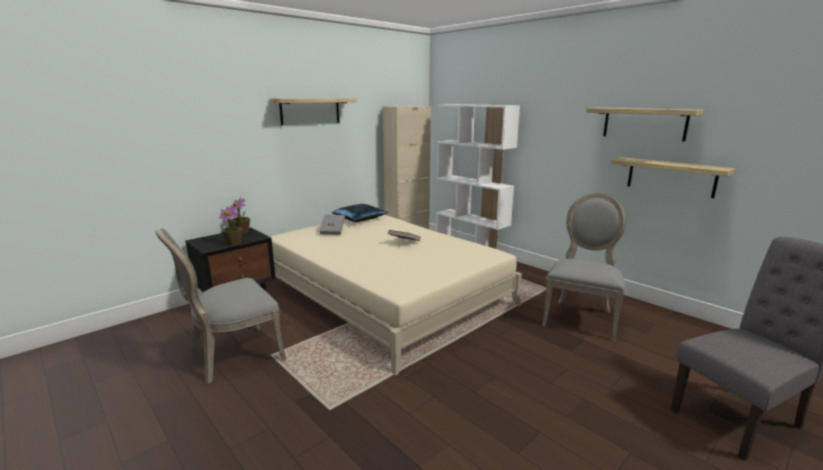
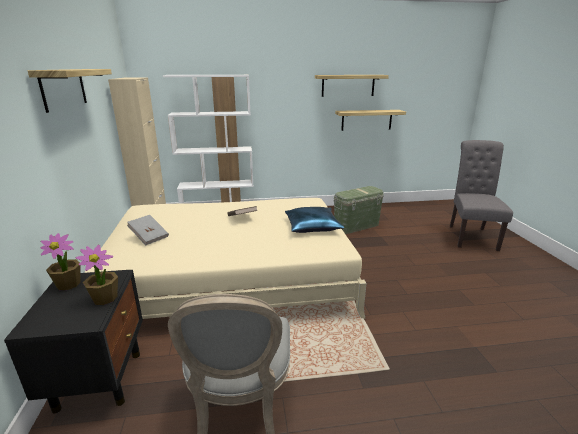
camera: 55 degrees left, 5 degrees up
blue pillow [332,204,388,222] -> blue pillow moved to [285,207,345,233]
grey chair [542,193,626,342] -> green storage box [333,186,384,234]

